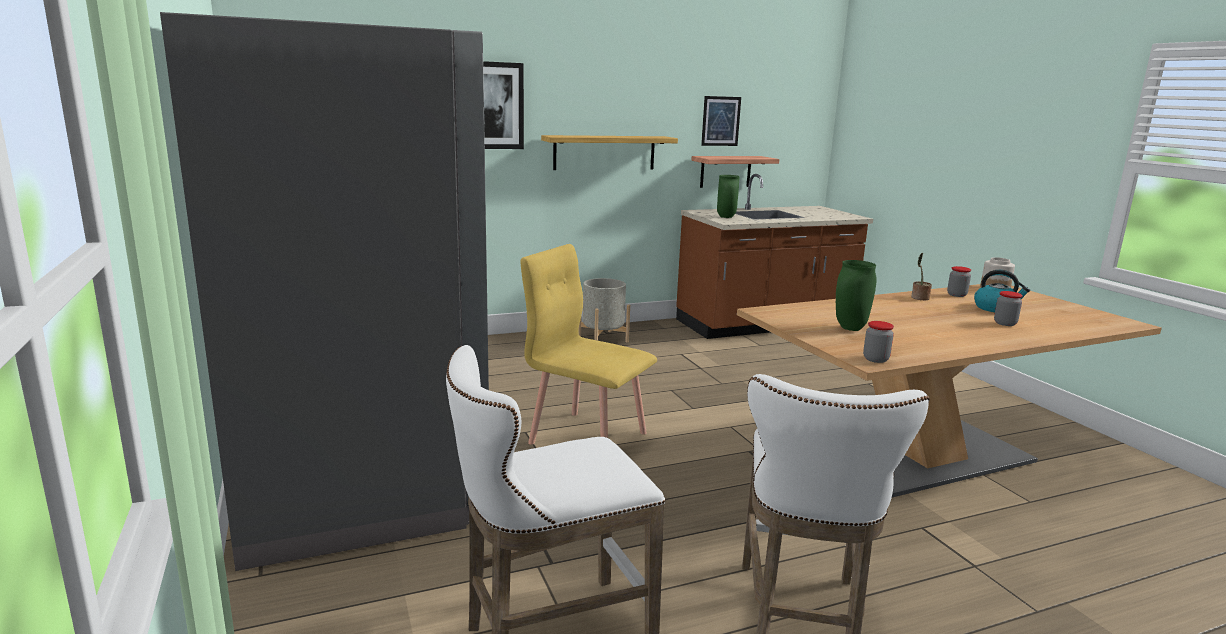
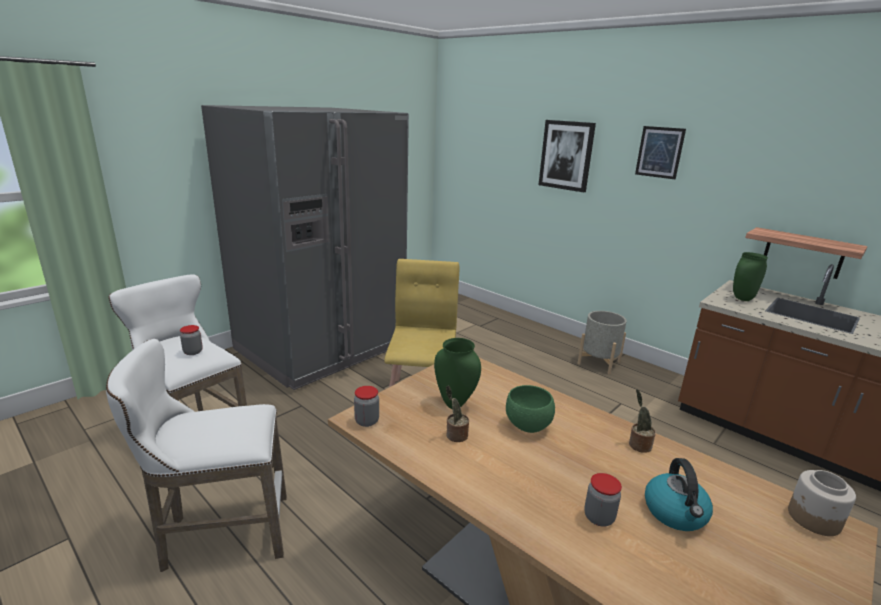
camera: 65 degrees right, 5 degrees up
shelf [541,135,678,170] -> none
picture [701,96,741,146] -> picture moved to [635,126,686,179]
jar [947,266,971,297] -> jar moved to [180,325,203,355]
none -> potted plant [446,385,469,442]
none -> green bowl [506,385,555,433]

